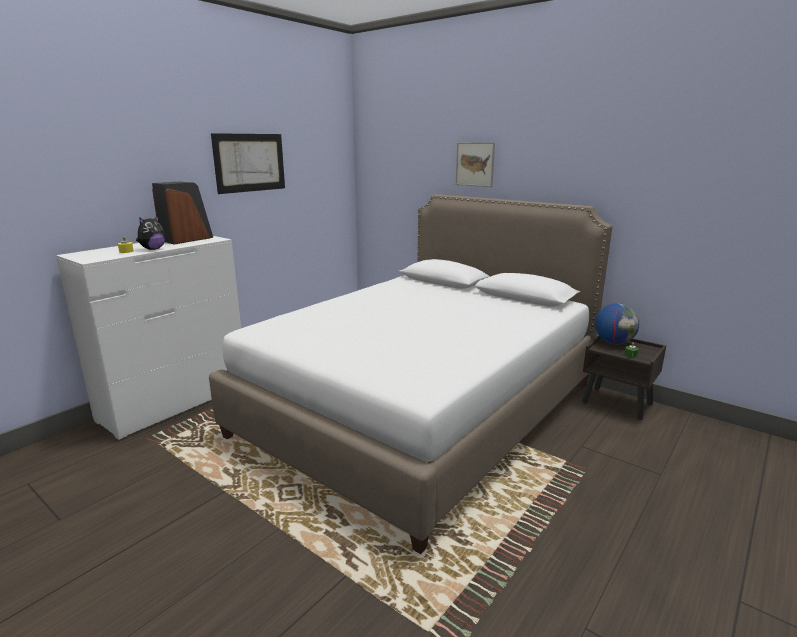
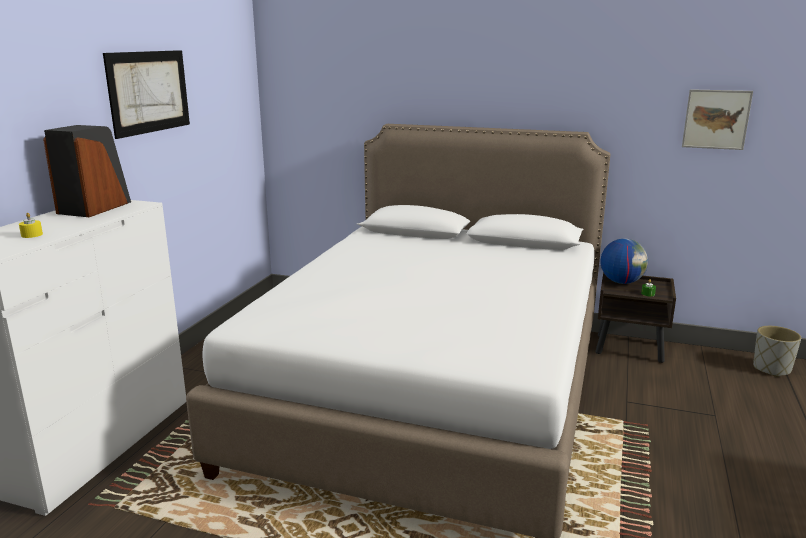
camera: 20 degrees left, 0 degrees up
plush toy [136,216,166,250] -> none
picture [456,142,495,187] -> picture moved to [682,89,753,150]
none -> grey planter [753,326,801,377]

